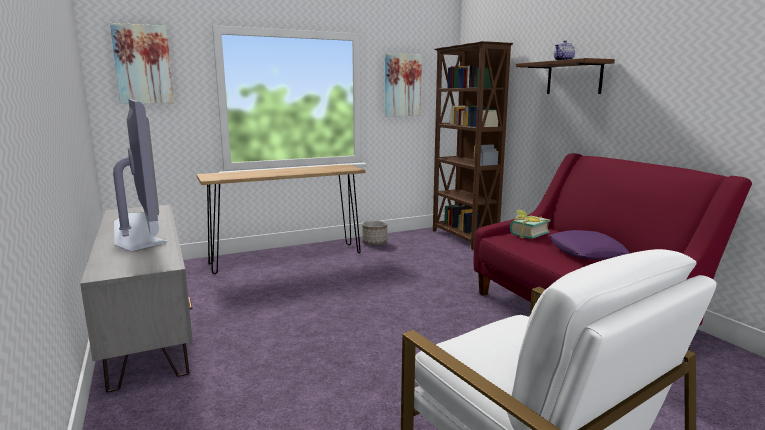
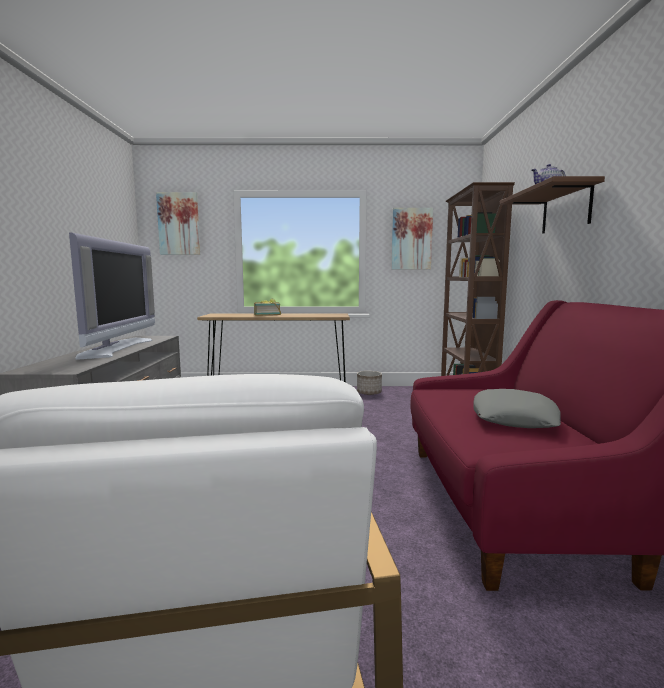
camera: 25 degrees right, 5 degrees down
book [510,210,551,239] -> book moved to [254,299,281,316]
purple pillow [549,230,630,260] -> grey pillow [473,389,561,428]

